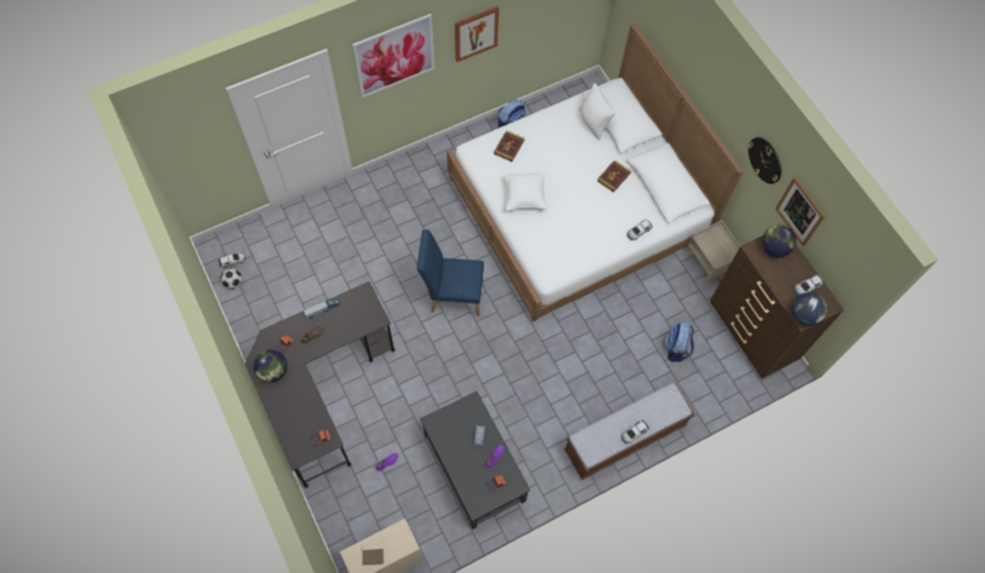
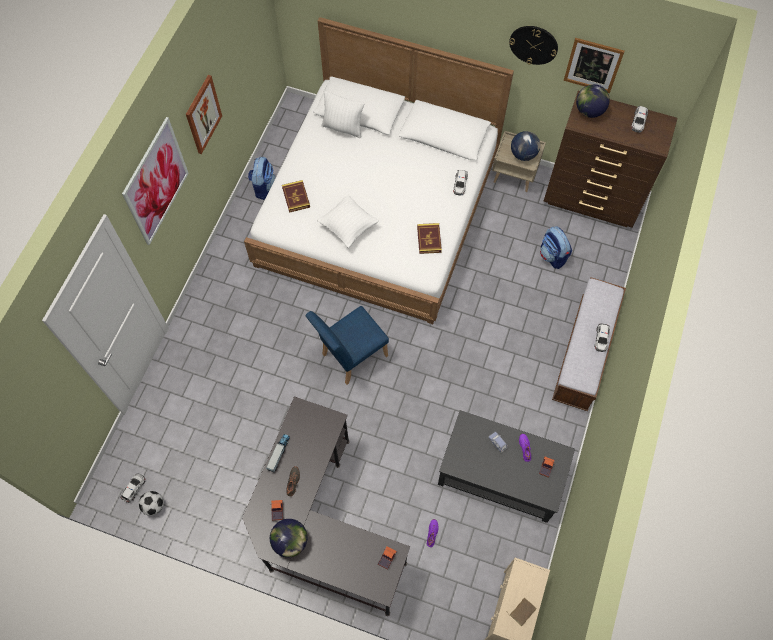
camera: 40 degrees left, 0 degrees up
book [597,160,631,193] -> book moved to [417,223,442,254]
globe [791,292,827,326] -> globe moved to [511,131,540,161]

